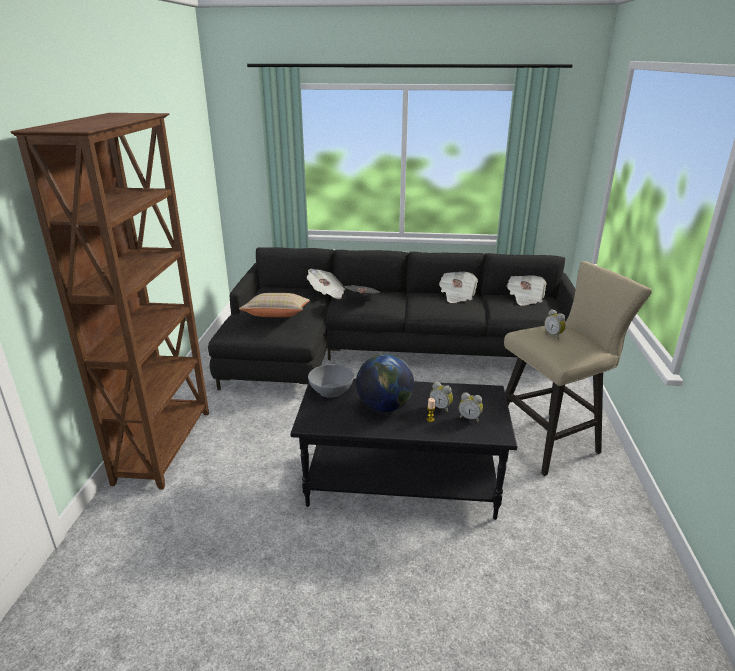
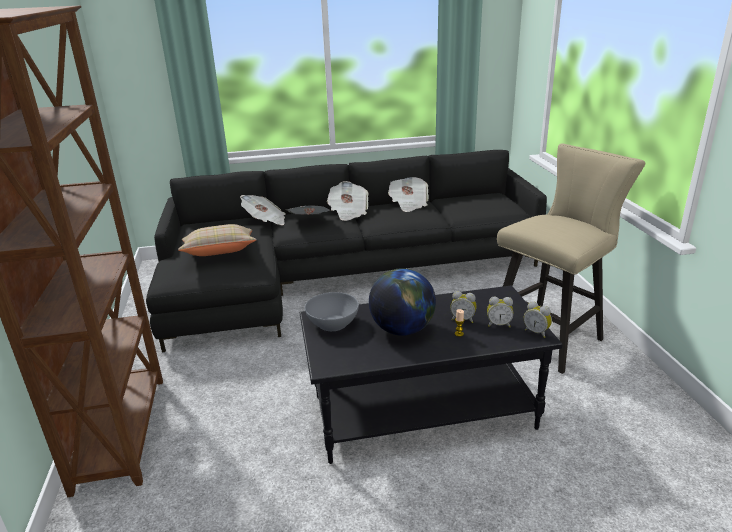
camera: 15 degrees left, 0 degrees up
newspaper [507,276,547,306] -> newspaper moved to [327,181,369,221]
alarm clock [544,309,566,339] -> alarm clock moved to [524,301,552,338]

